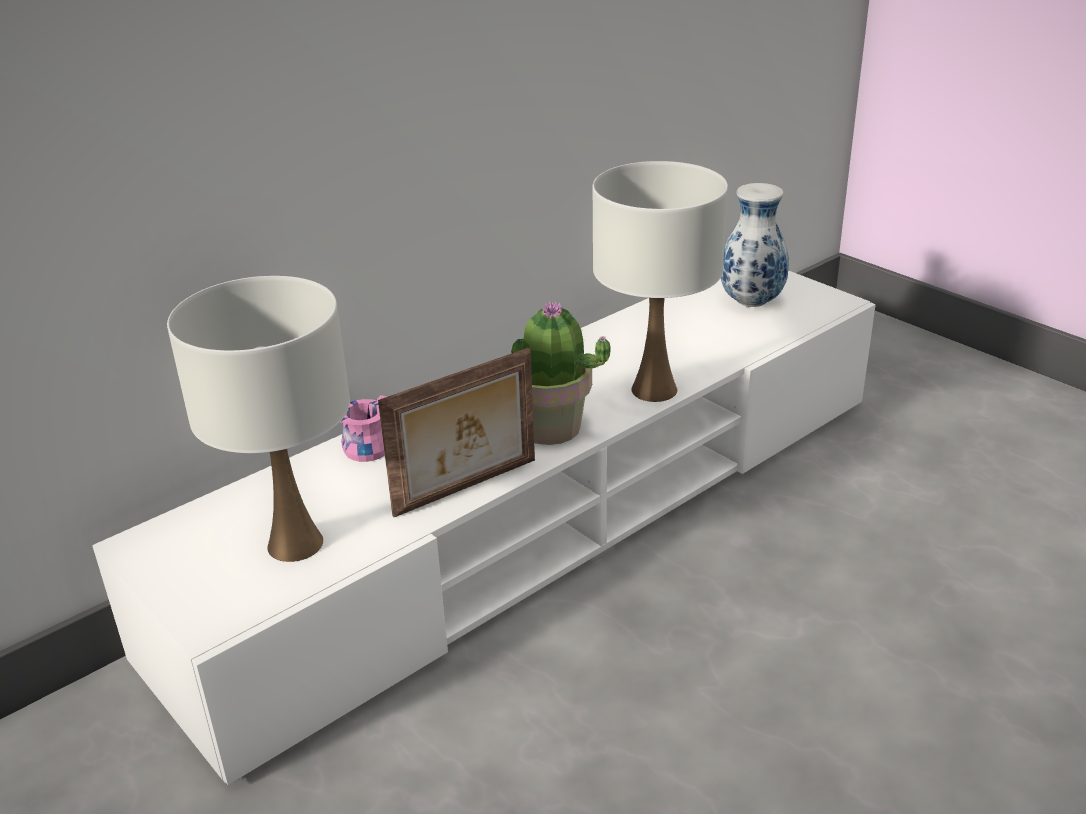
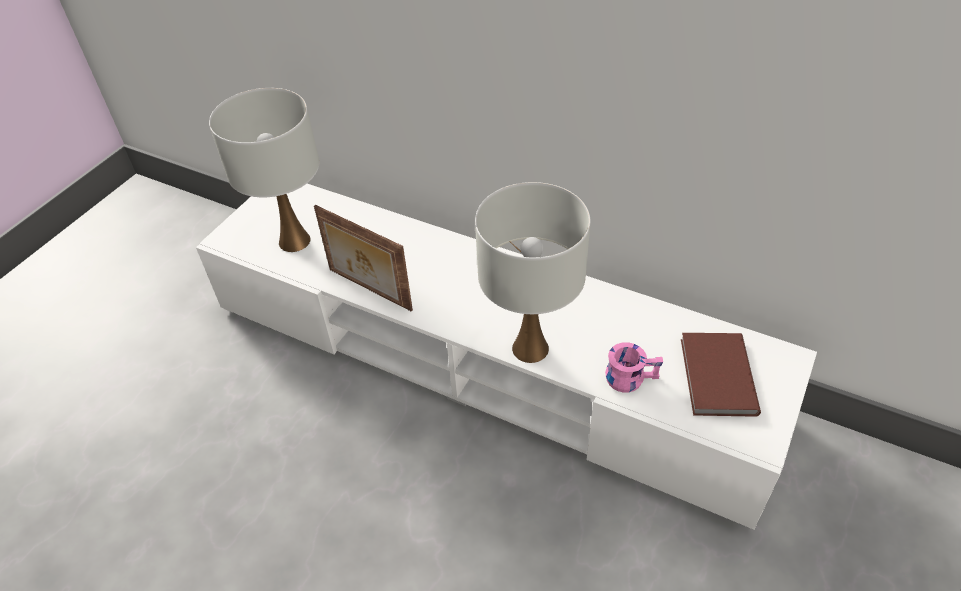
camera: 70 degrees right, 15 degrees up
pink mug [341,395,387,462] -> pink mug moved to [605,342,663,393]
potted plant [511,301,611,445] -> none
vase [721,183,789,307] -> brown book [681,333,761,417]

